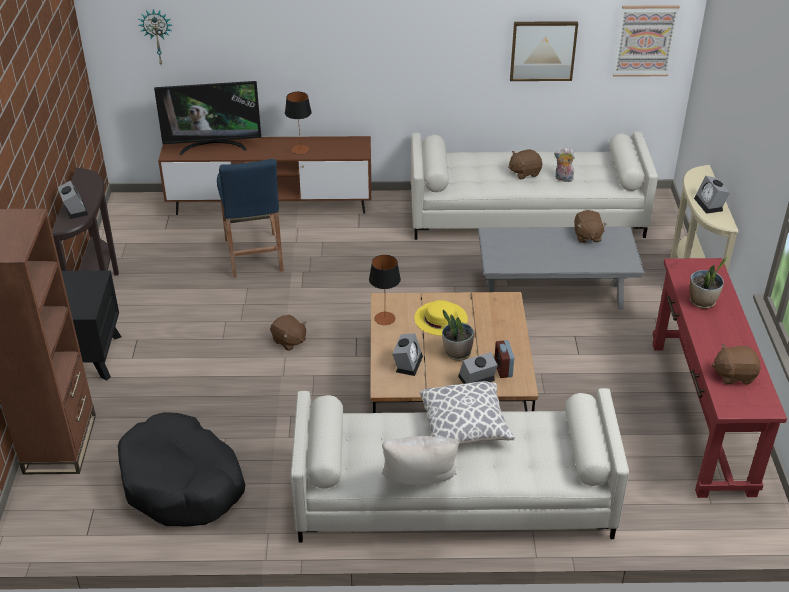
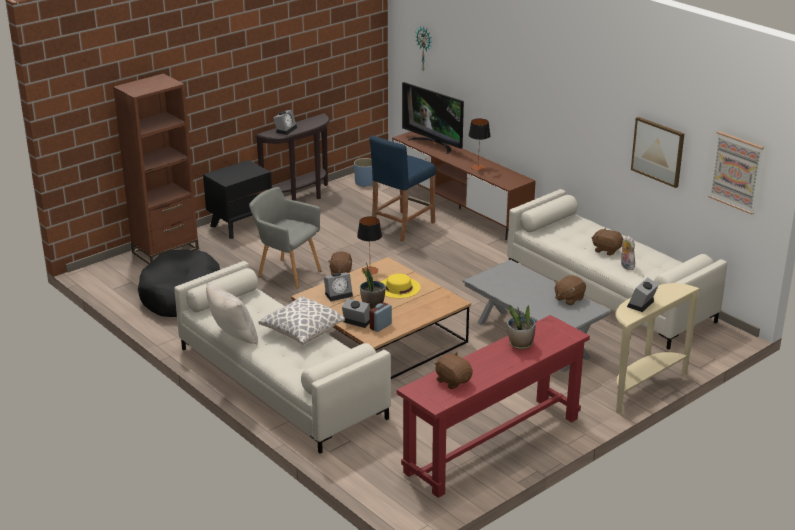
camera: 50 degrees right, 10 degrees down
none -> grey armchair [249,187,321,288]
none -> blue planter [354,158,373,187]

